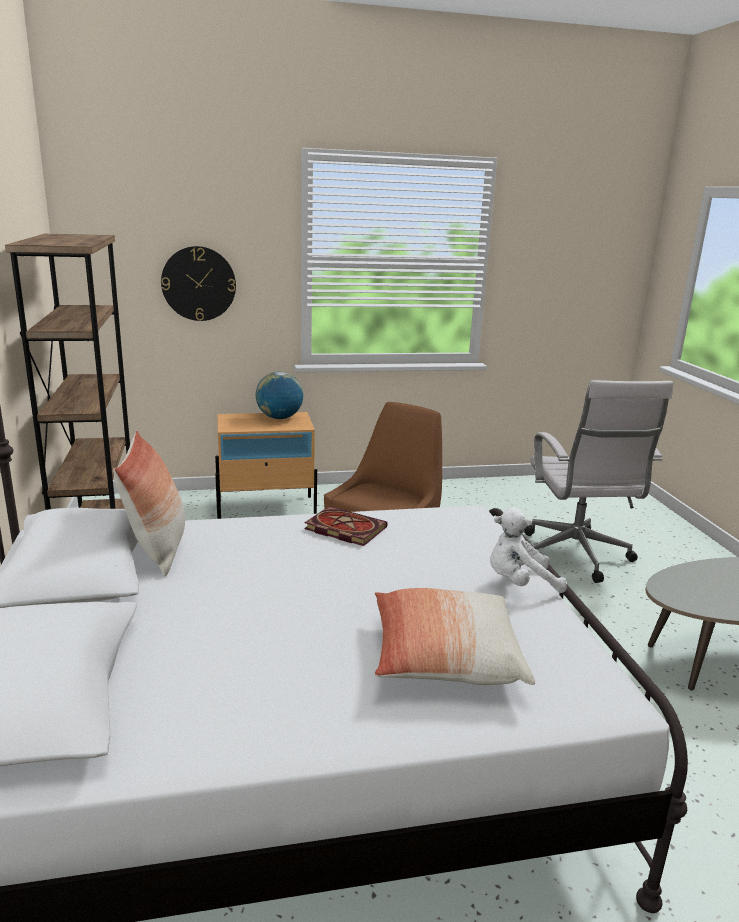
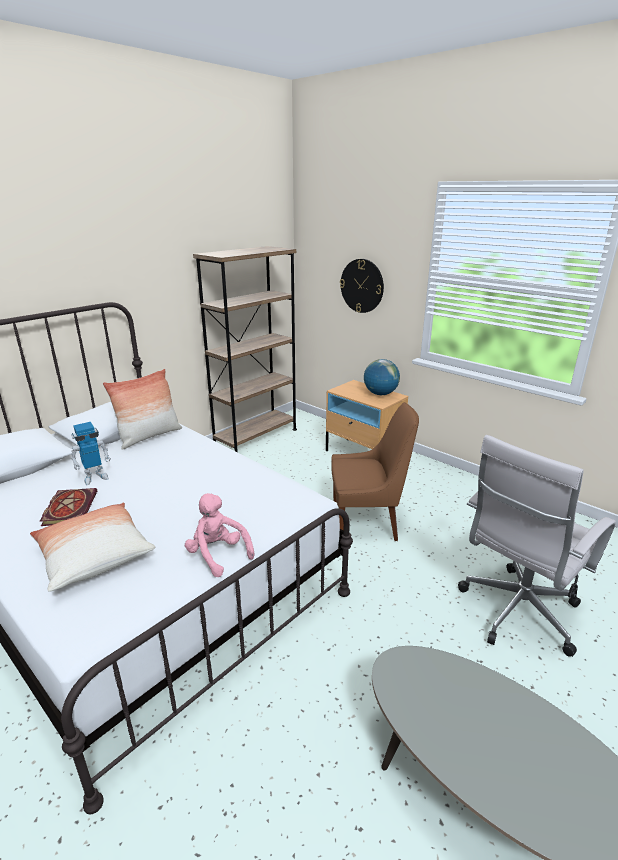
camera: 55 degrees right, 5 degrees up
book [304,506,388,546] -> book moved to [39,488,97,526]
white plush toy [490,508,567,593] -> pink plush toy [185,493,254,577]
none -> toy robot [71,422,111,485]

